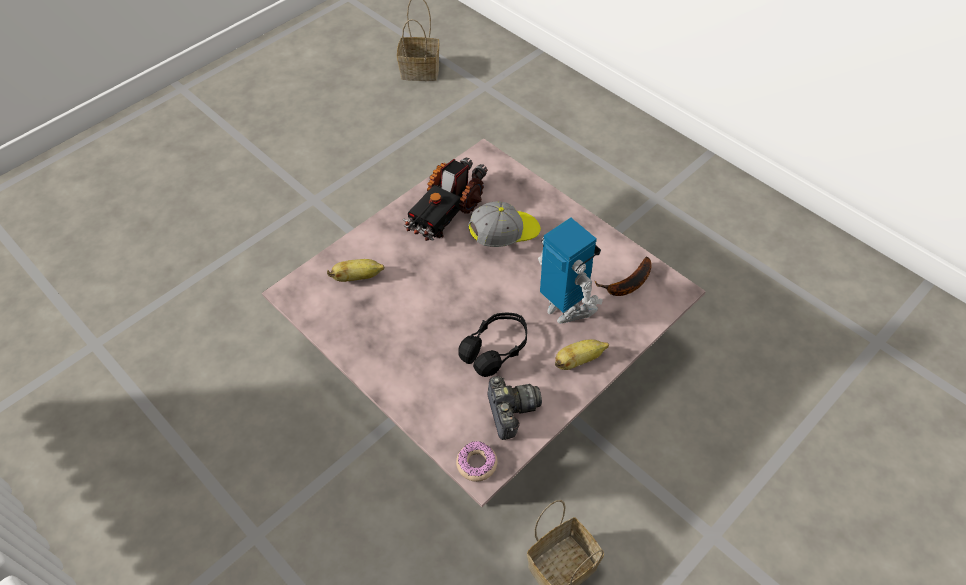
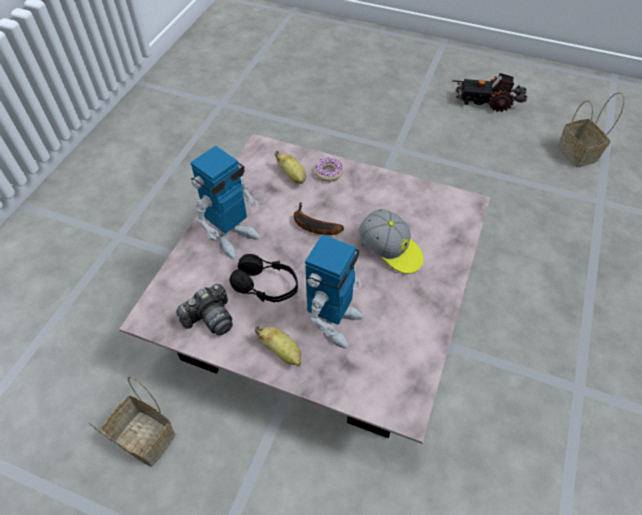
camera: 65 degrees right, 0 degrees up
toy truck [403,158,487,241] -> toy truck moved to [453,73,527,112]
donut [456,441,497,482] -> donut moved to [314,158,343,182]
banana [595,257,652,296] -> banana moved to [294,202,344,235]
none -> toy robot [190,145,261,259]

